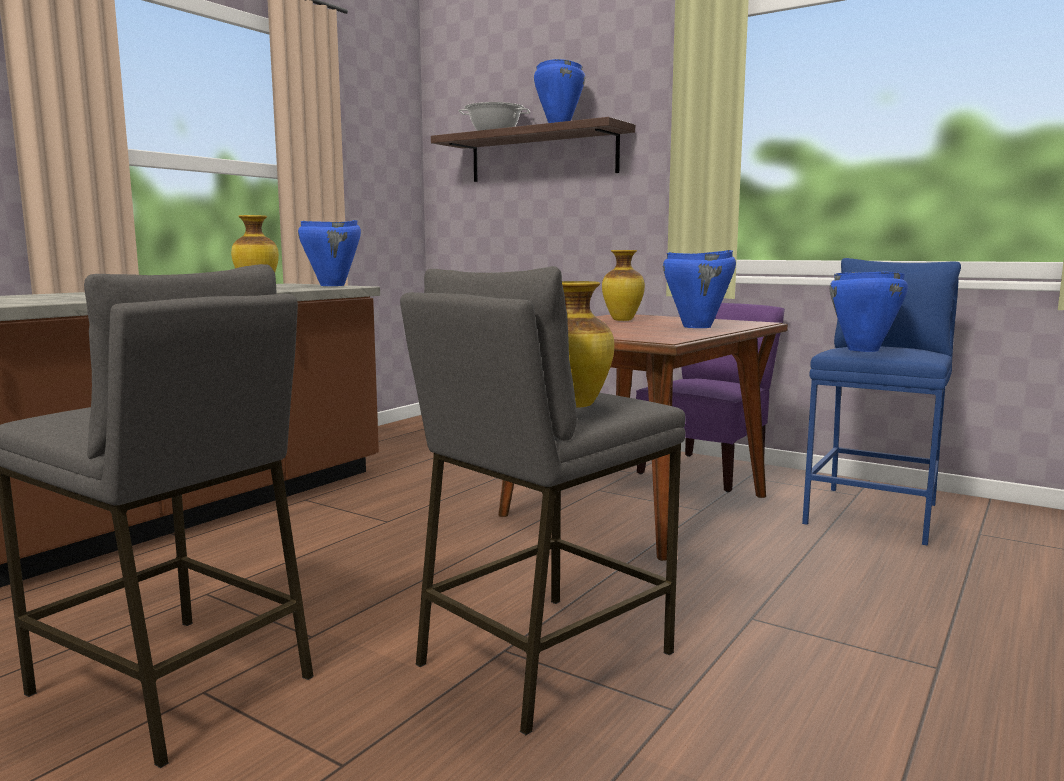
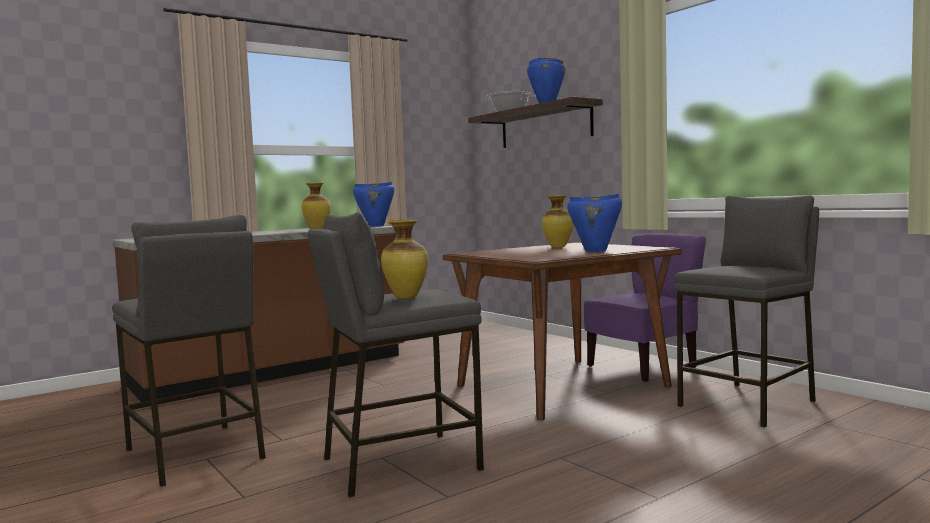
camera: 20 degrees right, 5 degrees down
blue stool [802,258,961,546] -> grey stool [674,196,819,427]
blue cooking pot [830,271,908,352] -> none

